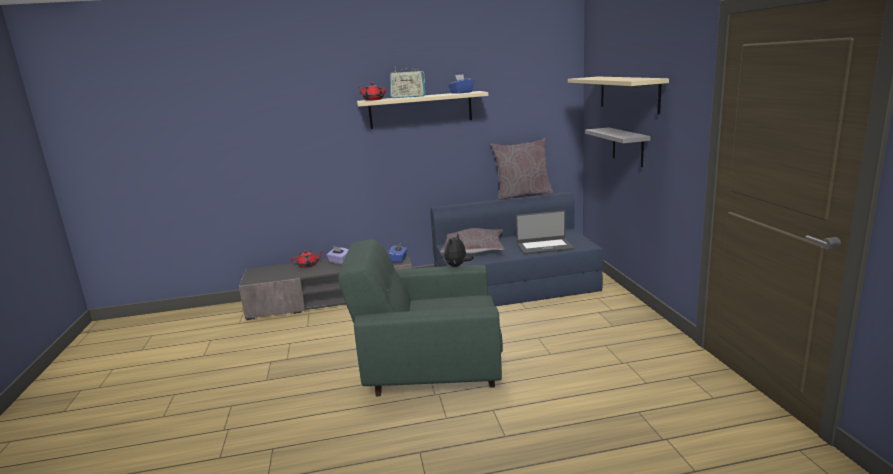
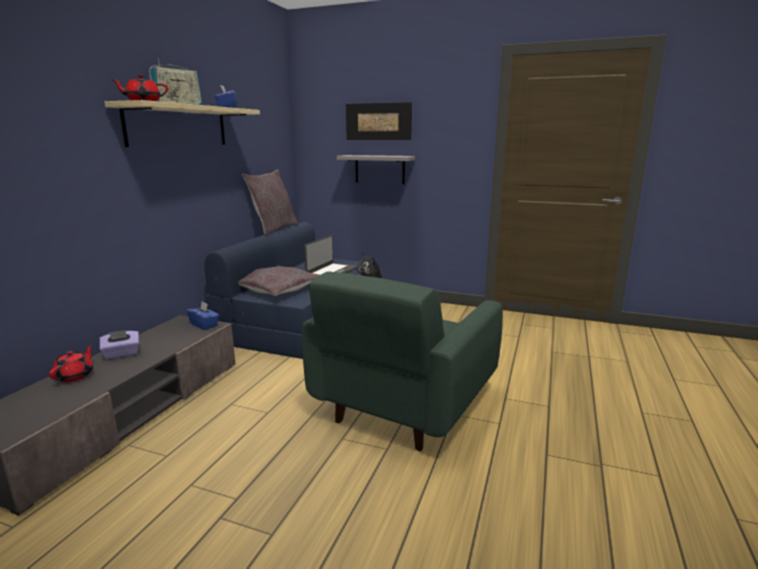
camera: 60 degrees left, 0 degrees up
beige shelf [568,77,669,114] -> picture [346,102,412,140]

